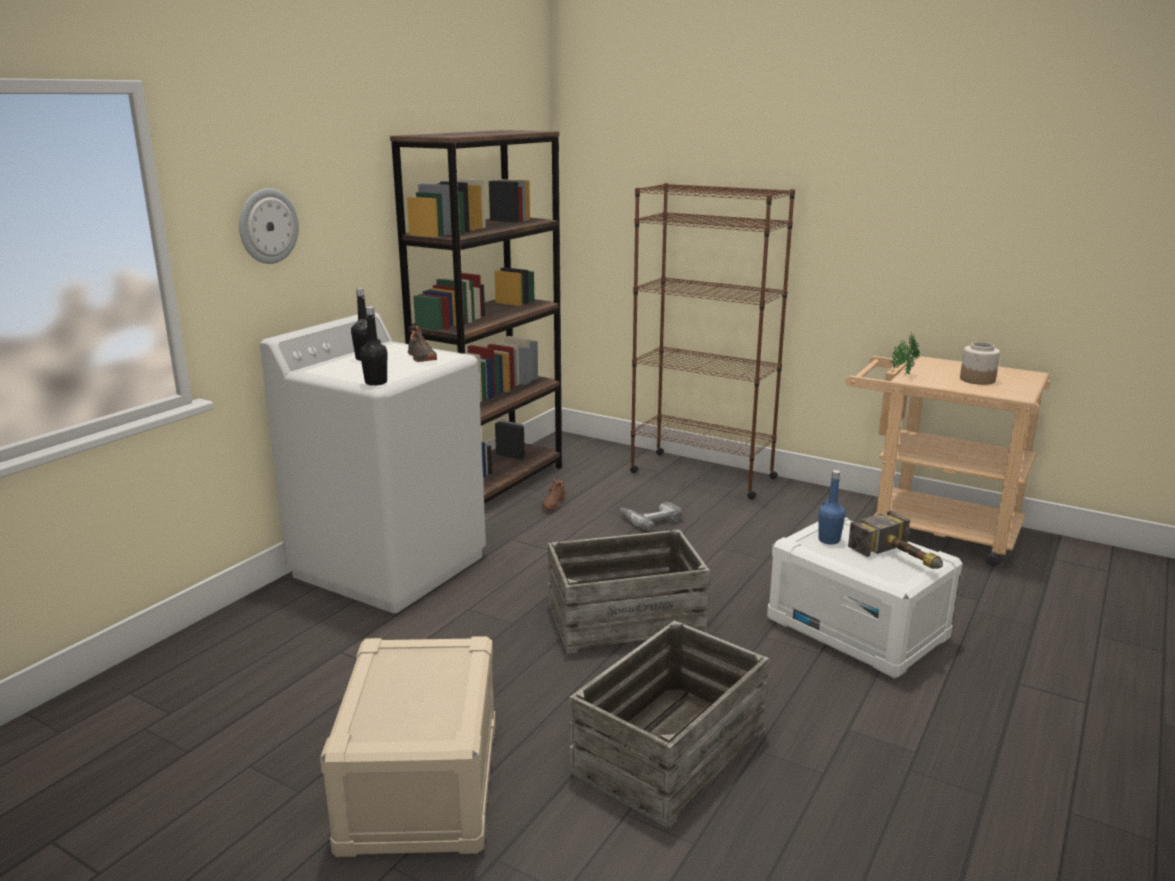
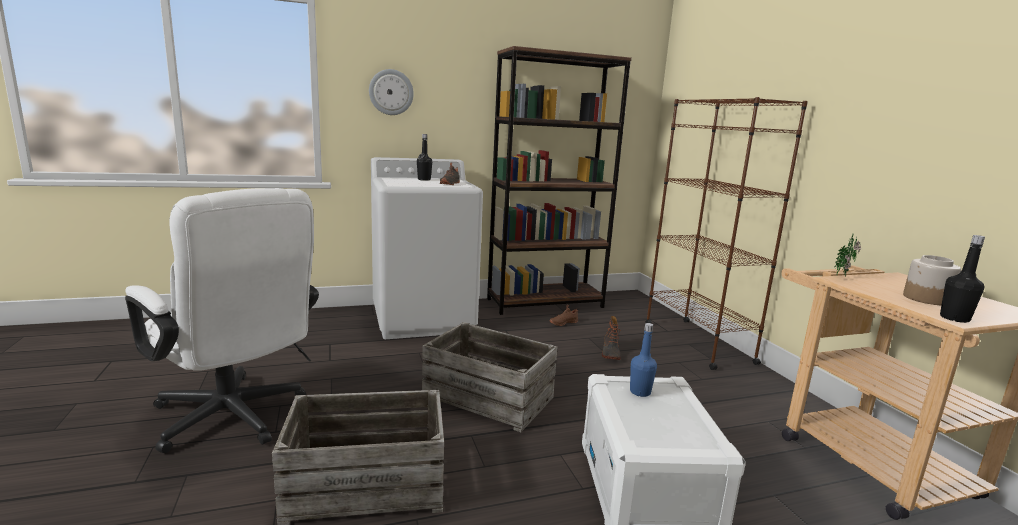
camera: 40 degrees right, 5 degrees down
beige storage box [320,636,496,857] -> white office chair [125,188,319,453]
black bottle [360,306,387,386] -> black bottle moved to [940,235,985,323]
power drill [620,502,682,531] -> boot [602,316,621,360]
hammer [848,511,943,569] -> none

